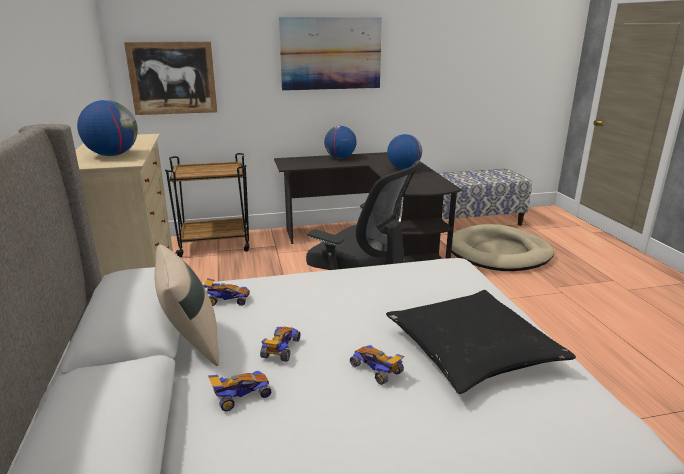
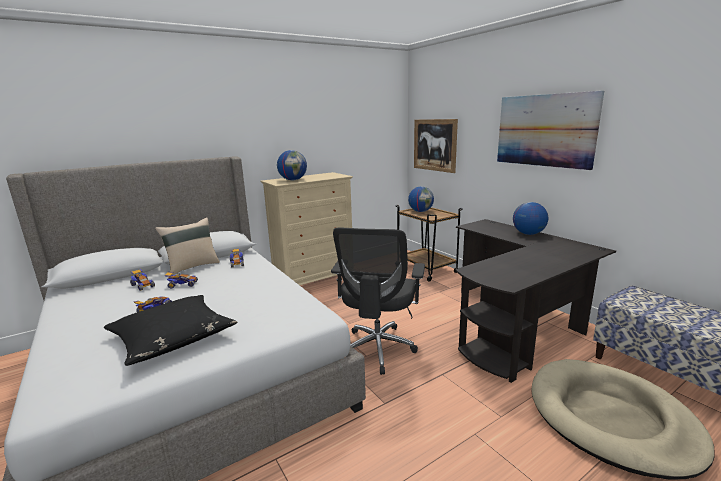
camera: 70 degrees right, 5 degrees down
globe [387,134,422,169] -> globe moved to [408,186,434,212]

